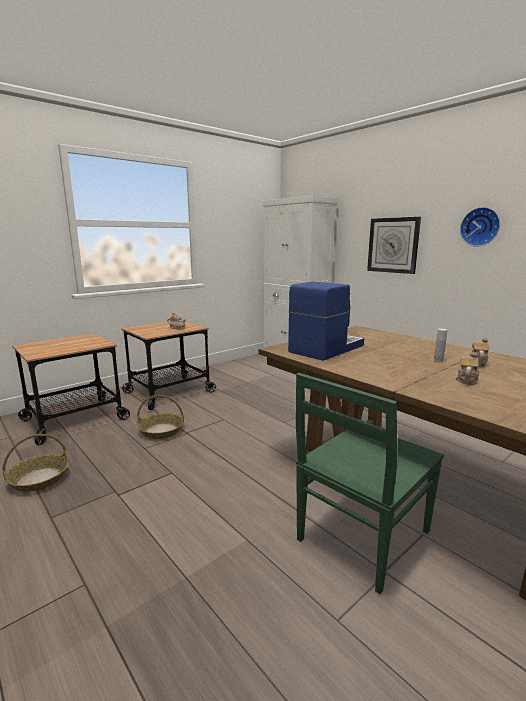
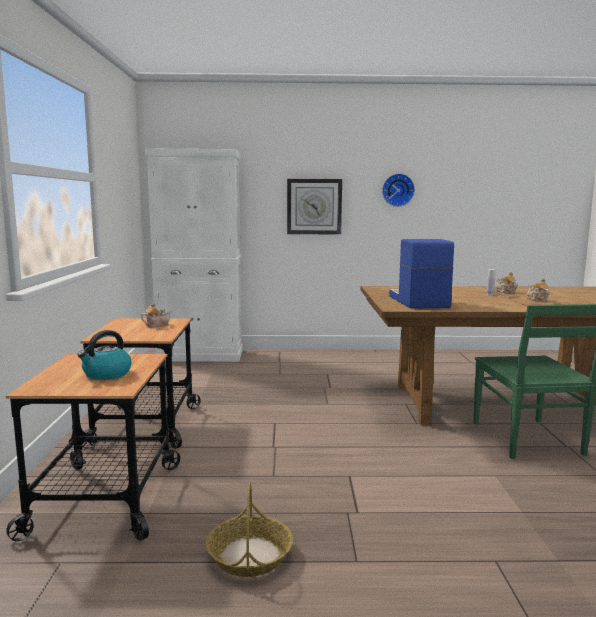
camera: 50 degrees left, 5 degrees down
basket [137,395,184,439] -> none
none -> kettle [77,330,131,380]

